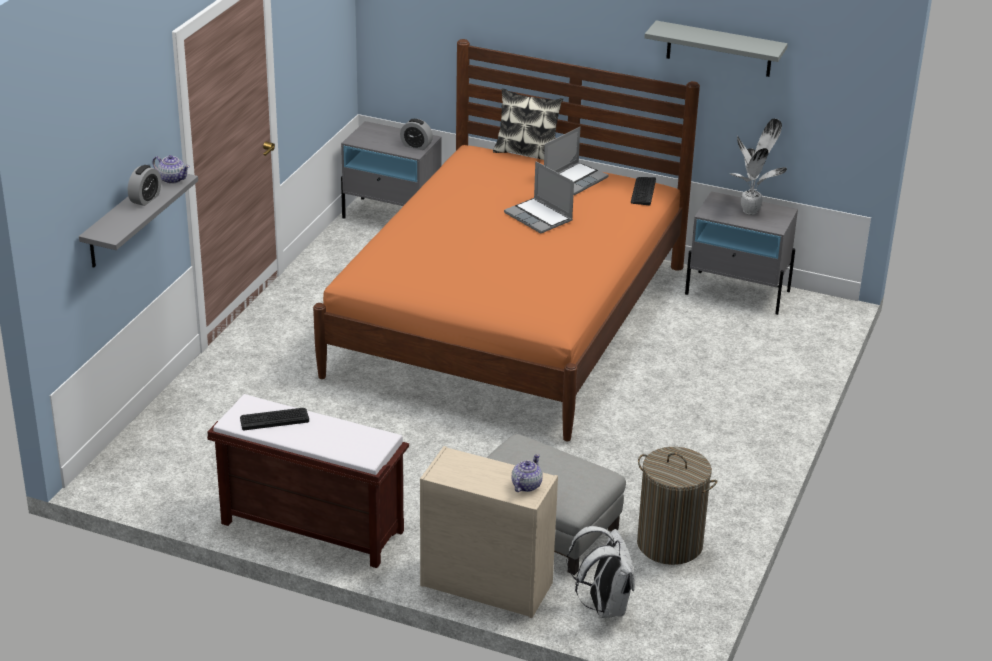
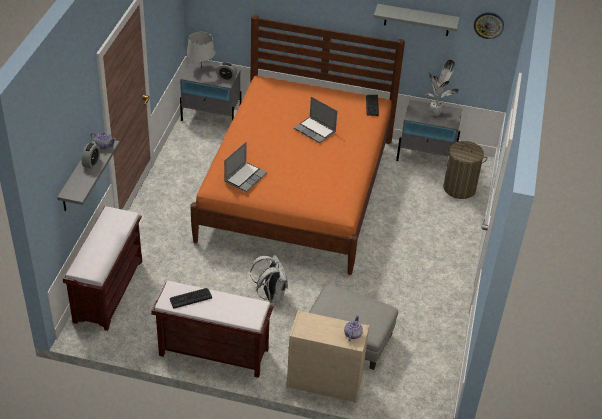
camera: 10 degrees left, 10 degrees up
pillow [493,88,563,160] -> none
laptop [544,127,609,195] -> laptop moved to [224,142,267,192]
white backpack [566,526,635,618] -> white backpack moved to [250,255,288,303]
laundry basket [637,447,717,565] -> laundry basket moved to [443,141,488,199]
none -> brown bench [63,206,142,331]
none -> grey table lamp [187,32,215,69]
none -> wall clock [474,12,504,39]

